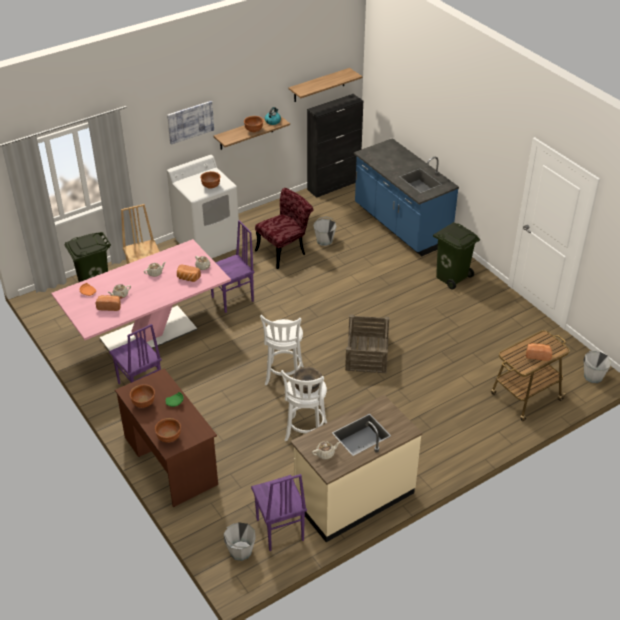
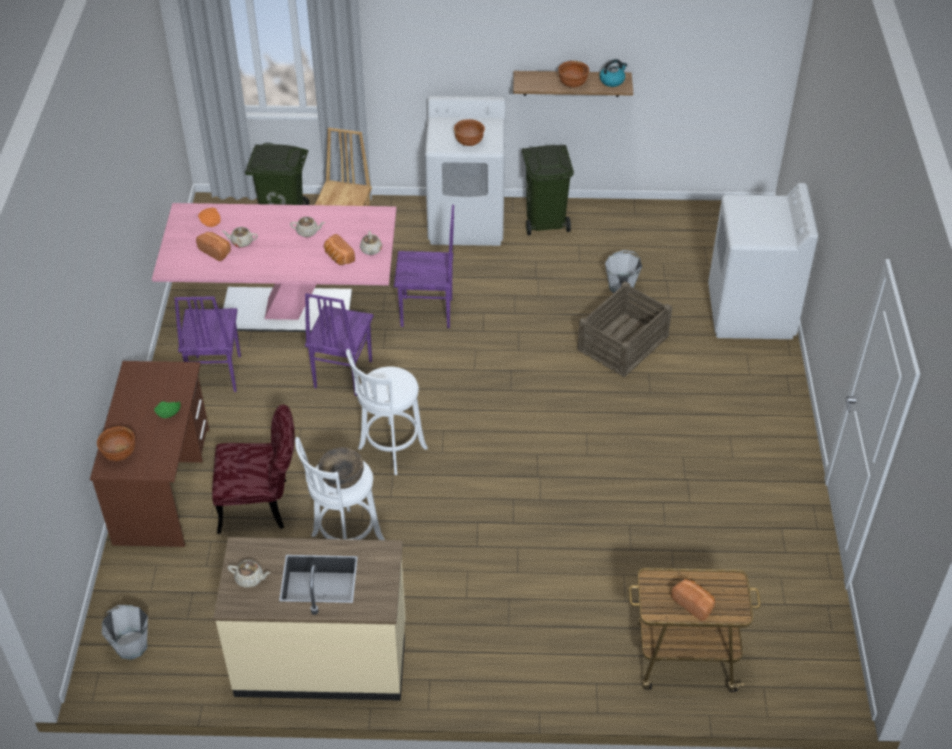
camera: 35 degrees right, 5 degrees up
brown bowl [130,384,155,408] -> none
picture [167,101,214,145] -> none
purple chair [251,474,307,551] -> purple chair moved to [305,293,373,396]
red chair [255,188,314,269] -> red chair moved to [212,405,295,534]
shelf [288,68,362,102] -> none
black cabinet [307,94,363,198] -> none
crate [345,314,389,373] -> crate moved to [577,281,672,377]
blue counter [354,138,459,256] -> white washing machine [708,183,818,339]
green trash can [433,222,480,290] -> green trash can moved to [522,145,574,235]
grey bucket [584,351,612,383] -> none

